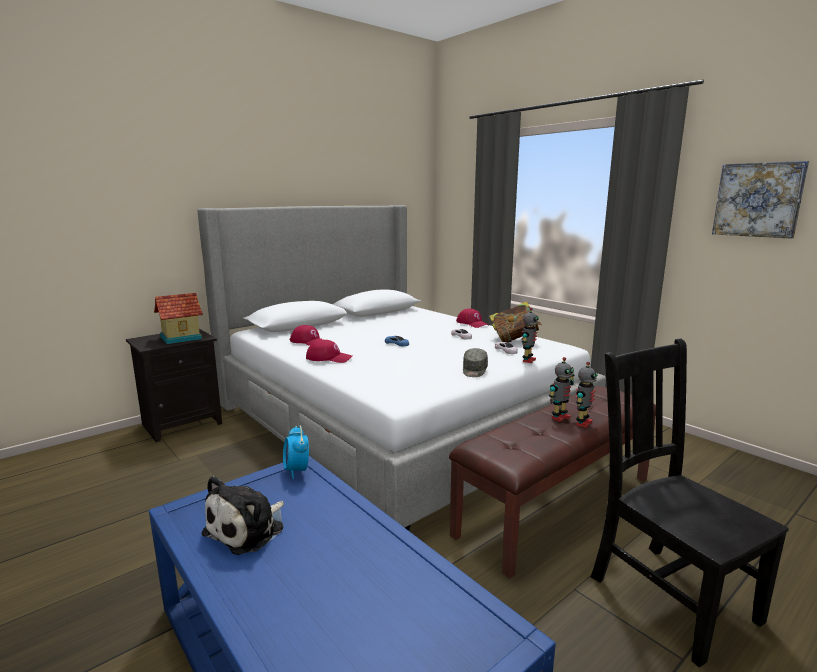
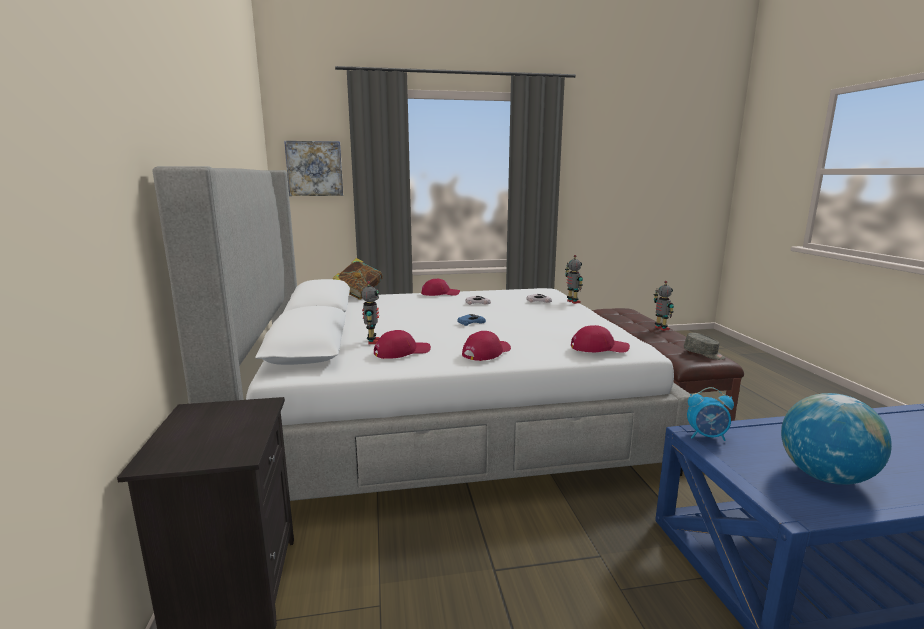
camera: 60 degrees left, 0 degrees up
toy house [154,293,203,344] -> none
plush toy [201,476,284,555] -> globe [781,393,892,485]
grey cap [463,348,488,377] -> grey cap moved to [684,333,725,360]
book [489,301,542,342] -> book moved to [333,258,383,300]
toy robot [549,357,575,422] -> toy robot moved to [361,281,380,344]
black chair [591,339,789,668] -> none
picture [712,161,809,239] -> picture moved to [284,141,343,196]
none -> red cap [571,325,630,353]

